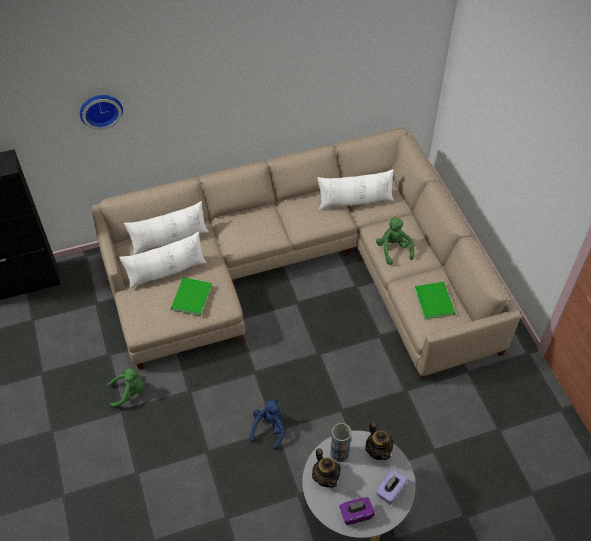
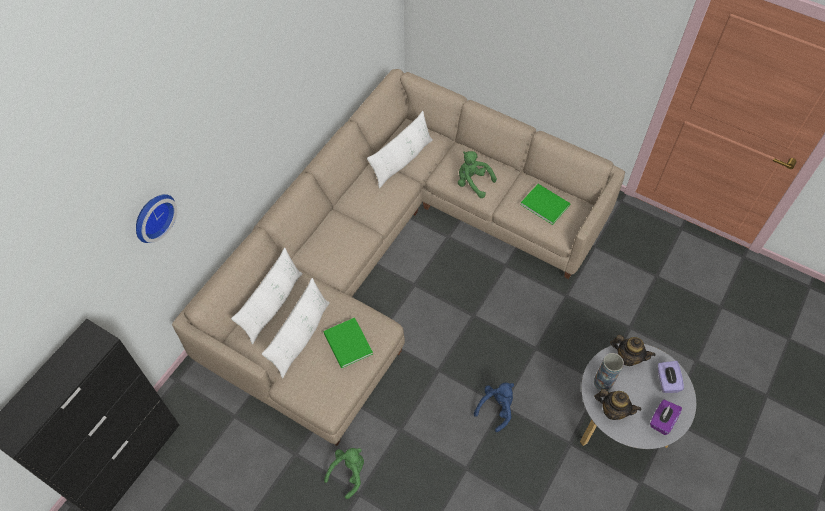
camera: 40 degrees left, 5 degrees up
blue plush toy [250,399,285,450] -> blue plush toy turned 60 degrees clockwise [474,383,514,432]

